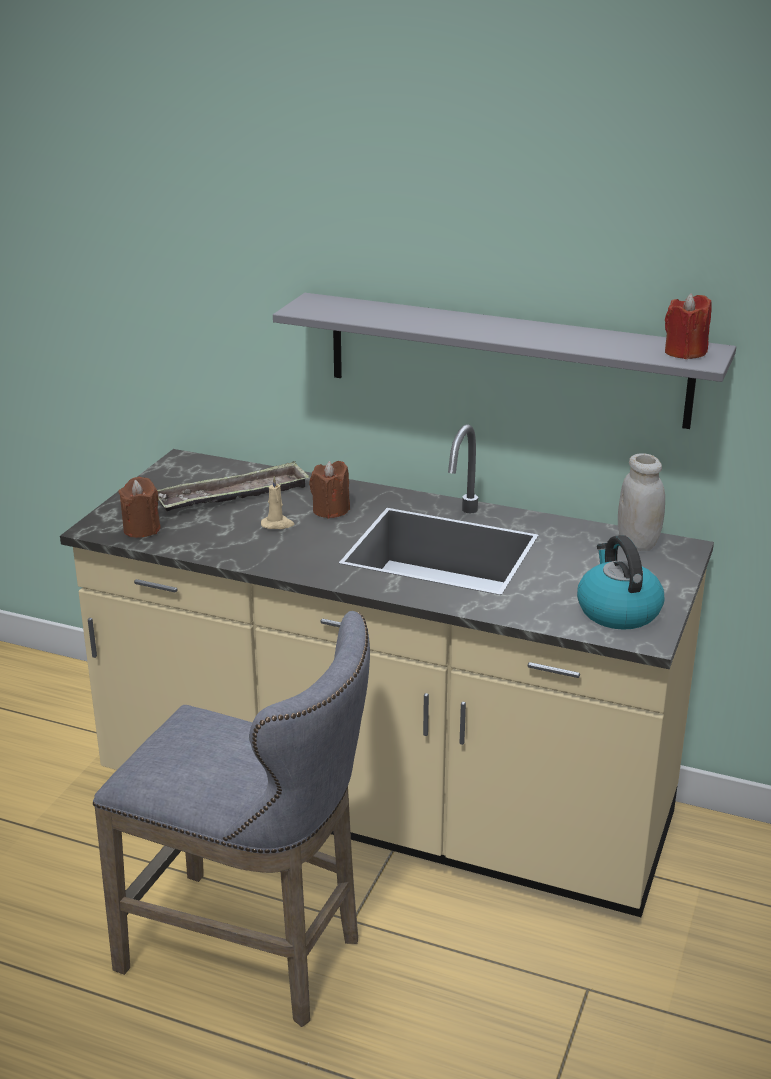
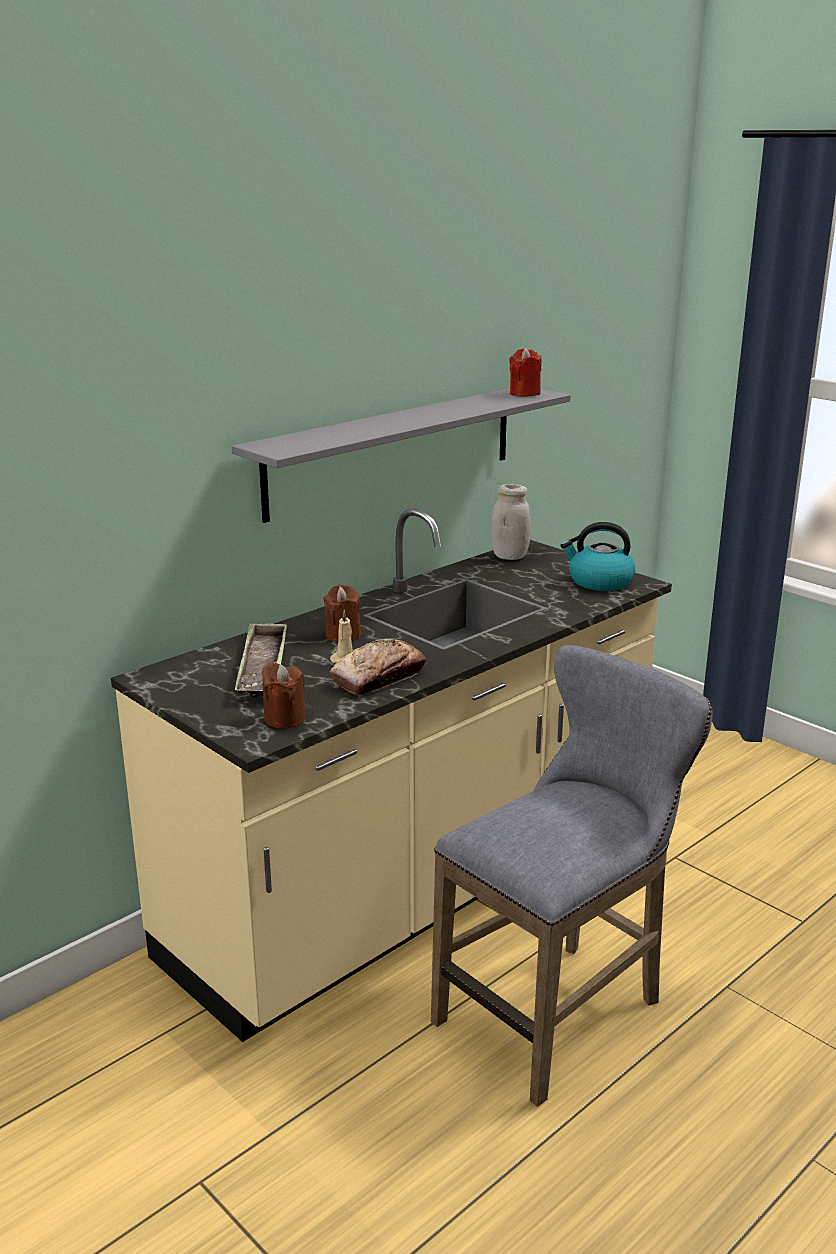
camera: 65 degrees left, 5 degrees down
none -> bread [330,639,426,695]

